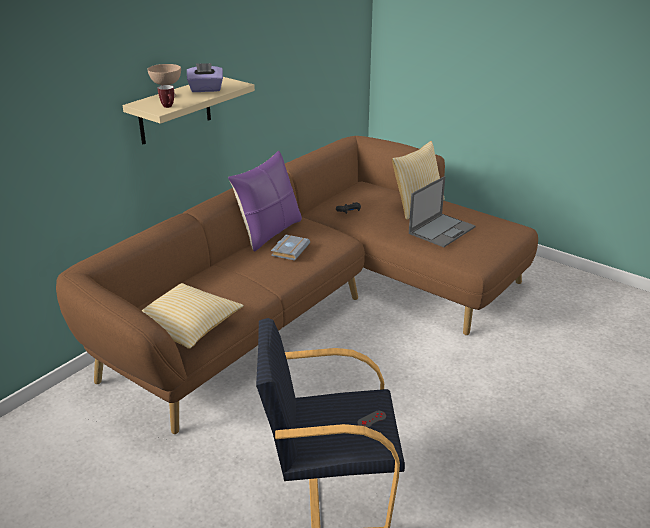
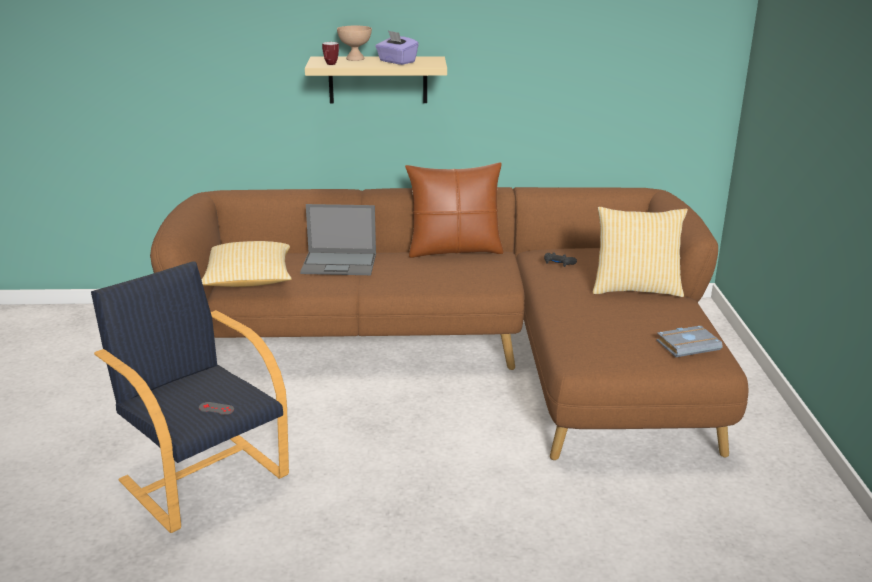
camera: 50 degrees right, 5 degrees down
purple pillow [228,151,302,252] -> brown pillow [405,162,504,258]
grey book [271,235,310,261] -> grey book moved to [656,325,723,357]
laptop [409,176,476,247] -> laptop moved to [300,204,376,275]

